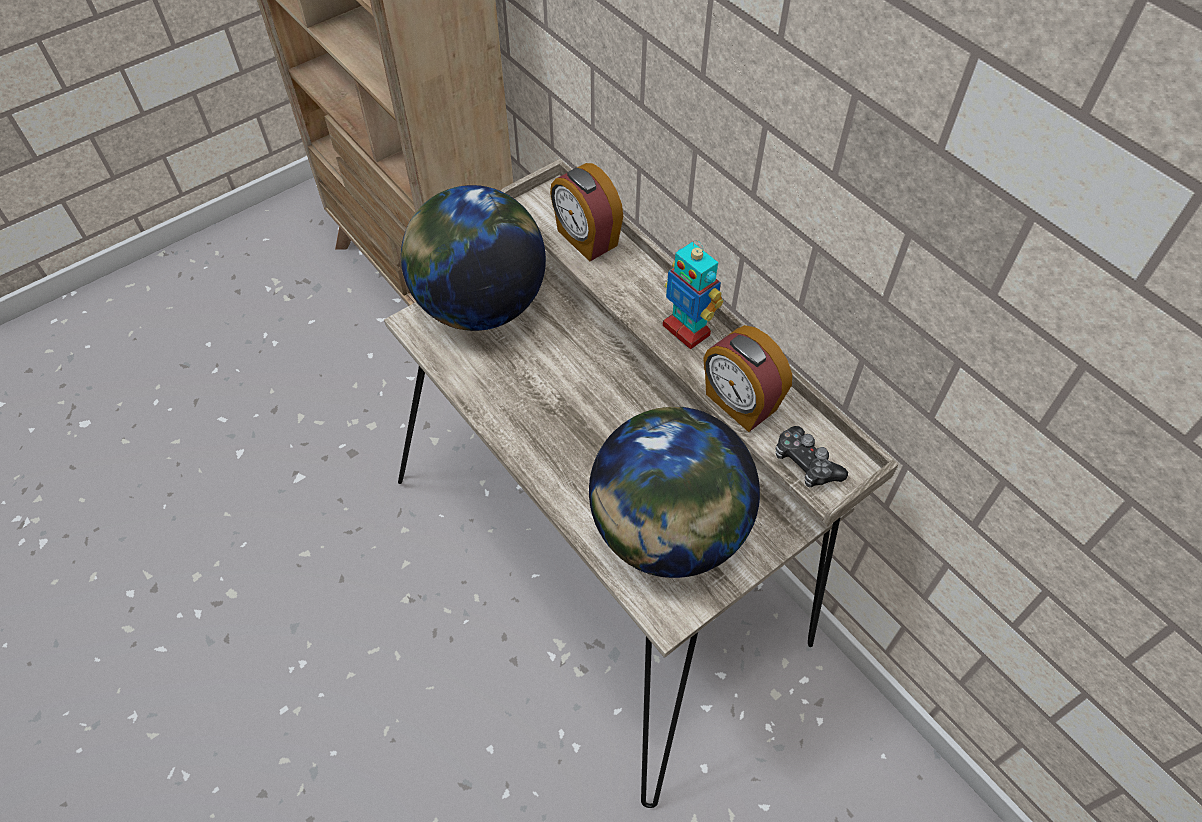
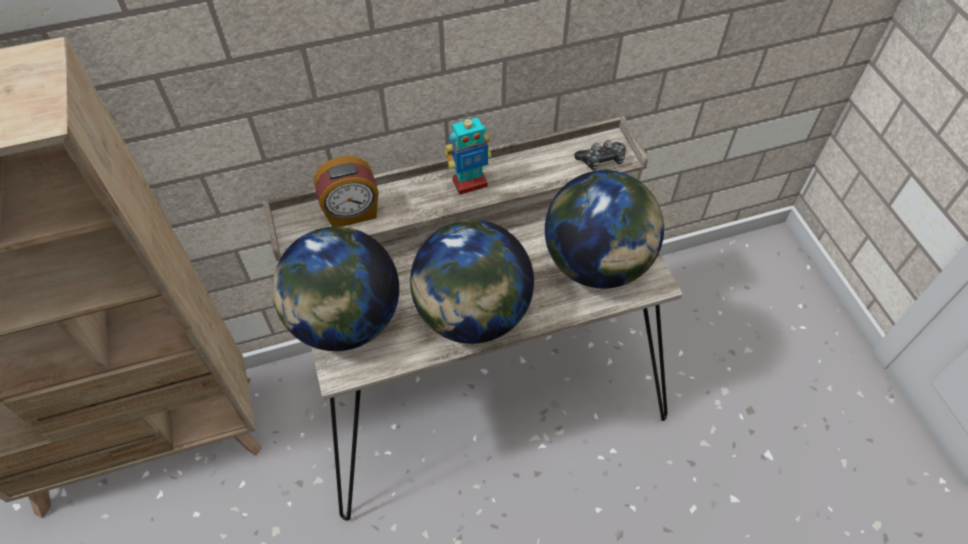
camera: 70 degrees left, 0 degrees up
alarm clock [703,325,792,432] -> none
none -> globe [410,220,534,344]

